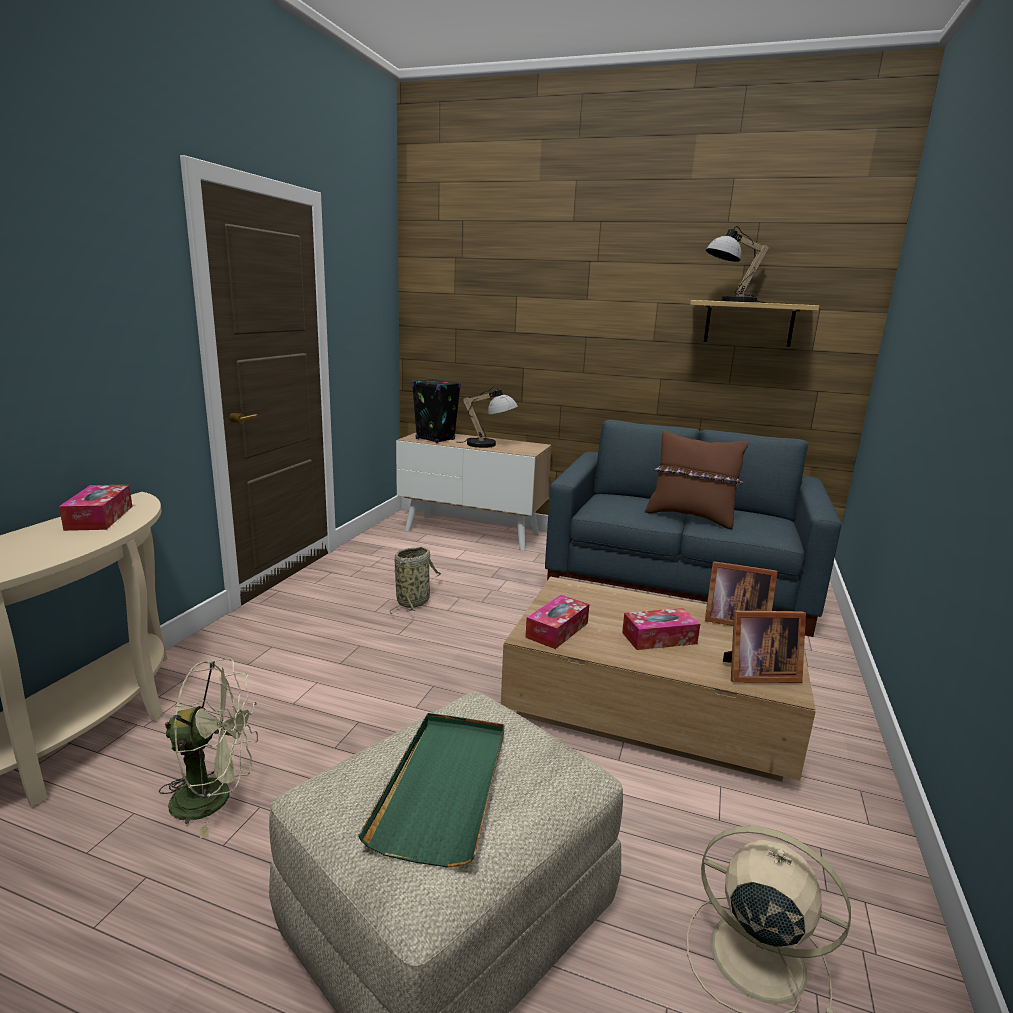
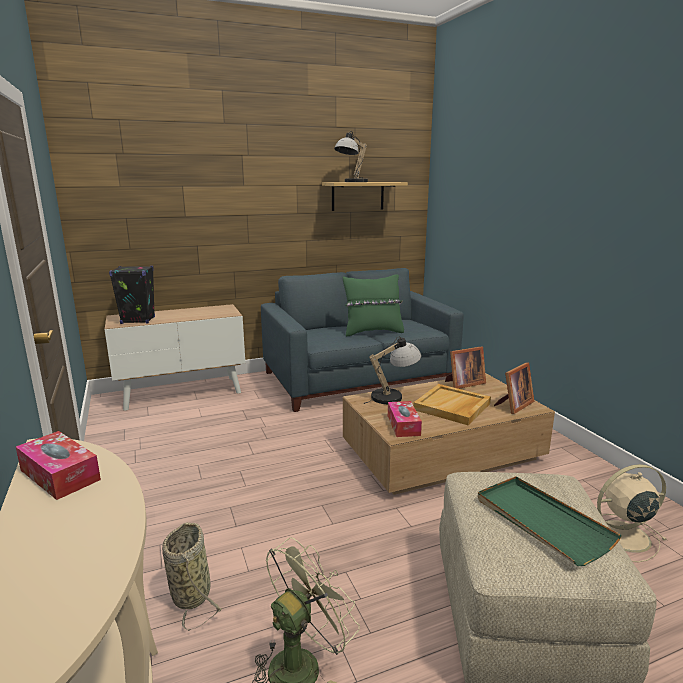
camera: 40 degrees left, 0 degrees up
basket [389,547,441,614] -> basket moved to [162,523,223,631]
table lamp [458,386,518,448] -> table lamp moved to [364,337,421,404]
tissue box [622,608,700,650] -> beige tray [413,384,491,426]
brown pillow [645,430,749,530] -> green pillow [343,274,404,336]

